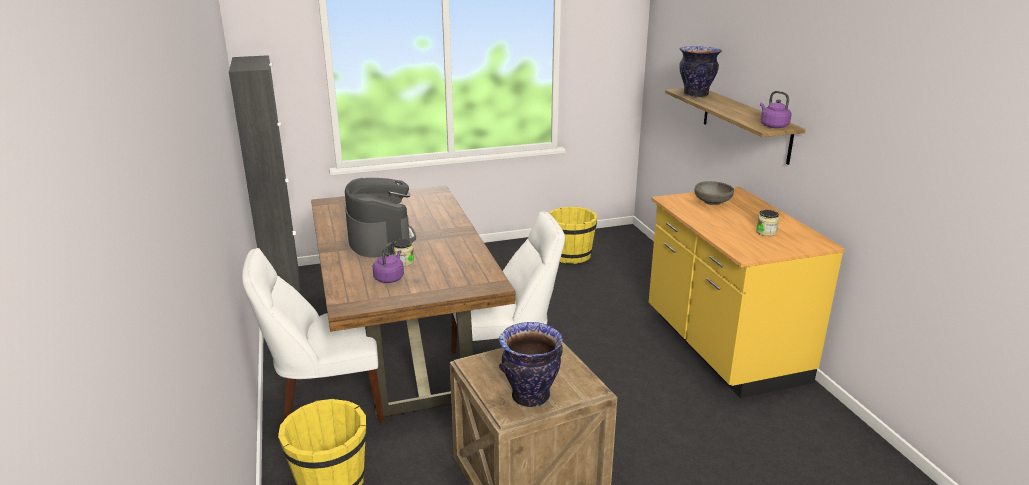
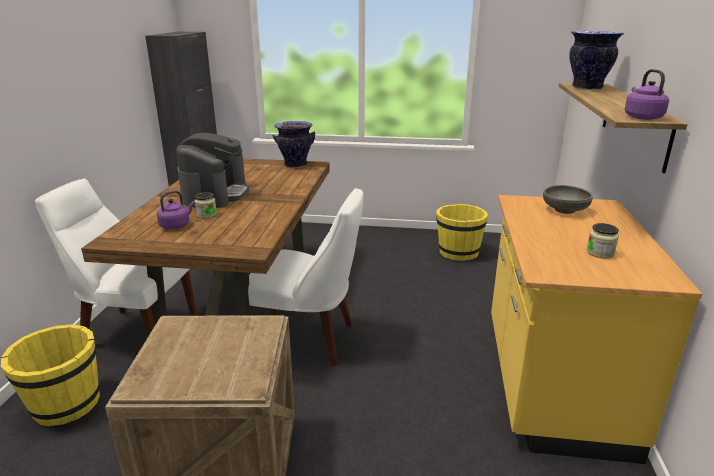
camera: 25 degrees right, 0 degrees up
vase [499,322,563,407] -> vase moved to [273,121,315,168]

